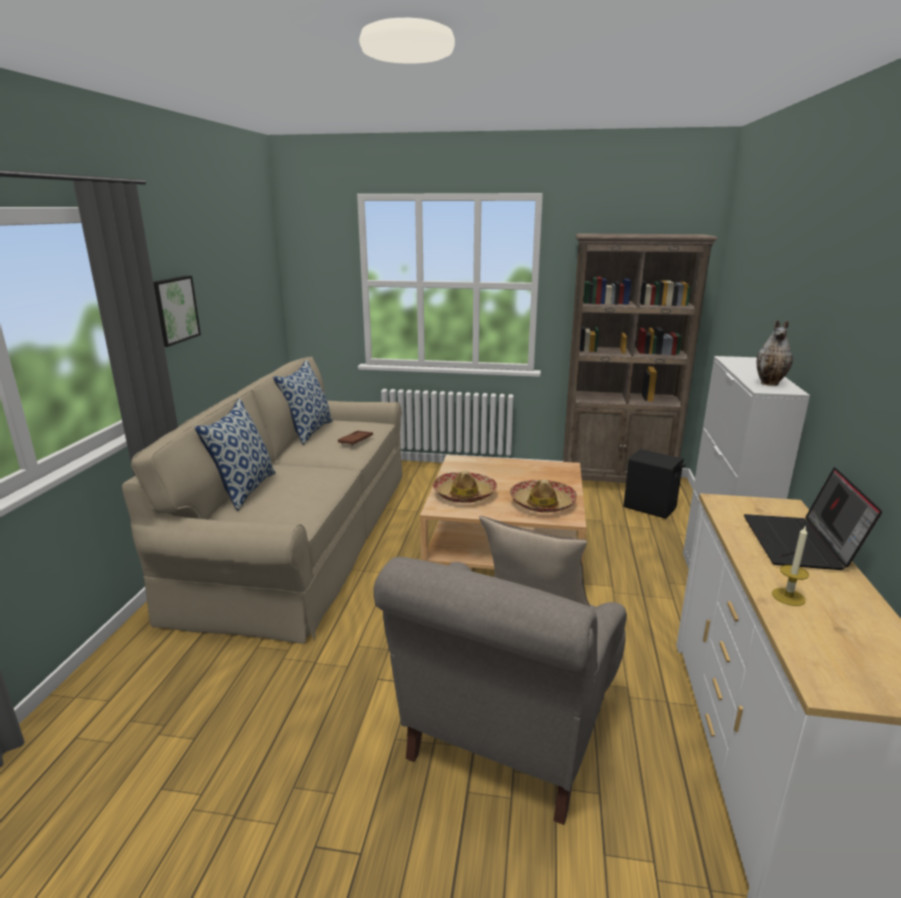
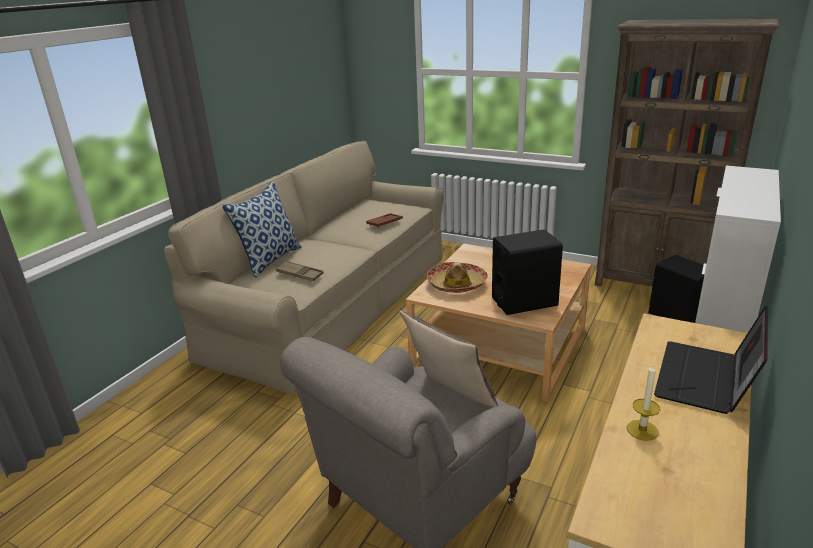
camera: 20 degrees right, 5 degrees up
picture [153,276,201,347] -> none
pillow [273,360,333,445] -> none
hat [510,480,577,513] -> black speaker [492,229,563,315]
vase [757,320,793,386] -> none
none -> brown tray [276,261,324,281]

